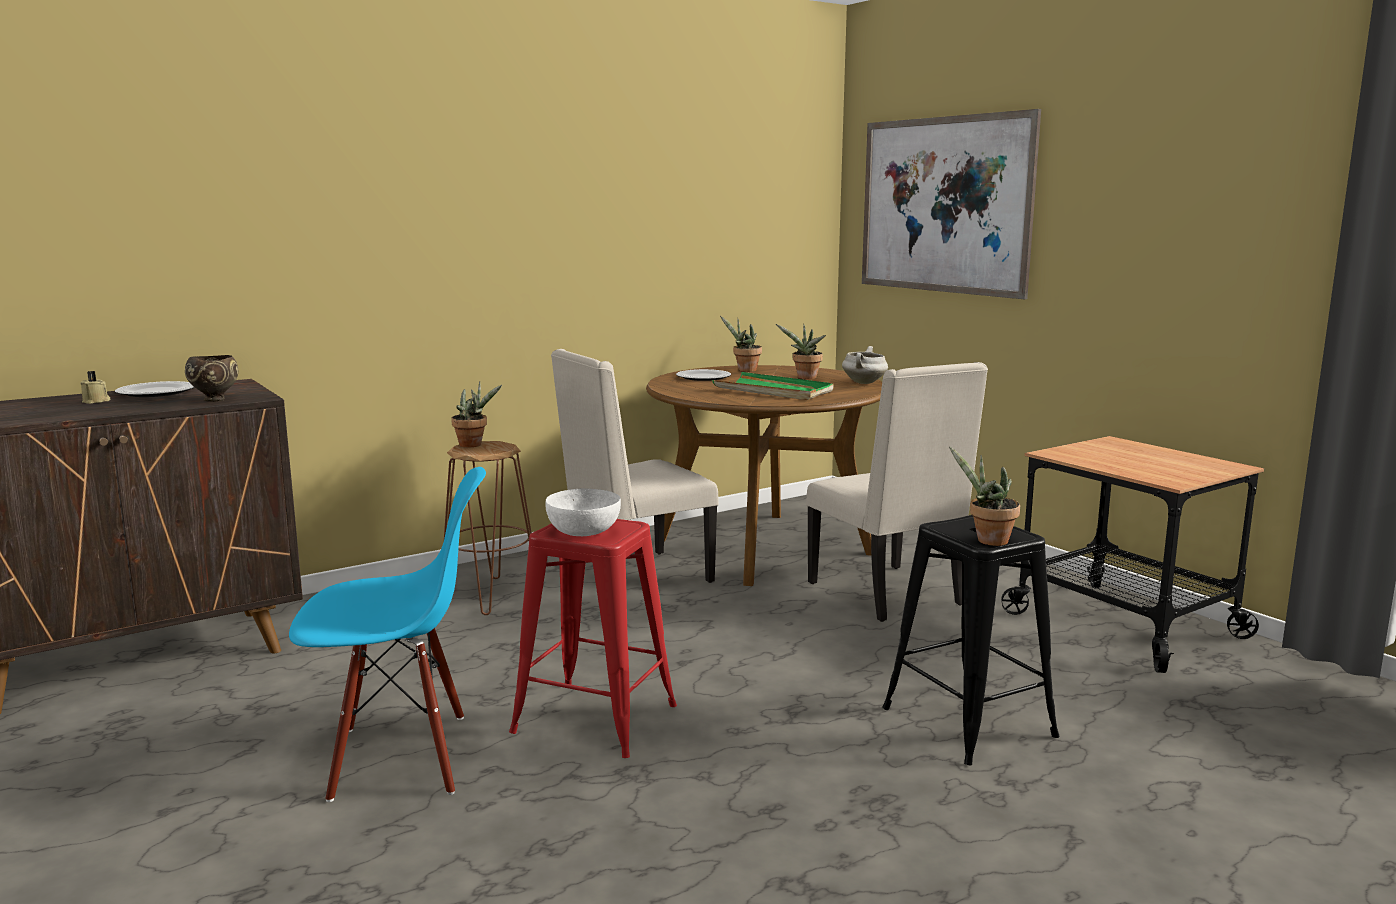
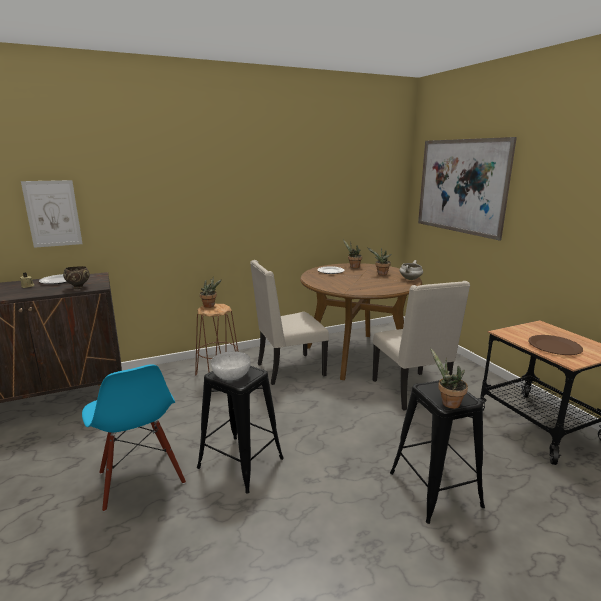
camera: 10 degrees right, 5 degrees up
blue chair [289,467,486,802] -> blue chair turned 60 degrees clockwise [82,364,186,512]
red stool [509,519,677,758] -> black stool [197,366,284,494]
green tray [712,372,833,400] -> none
none -> picture [21,180,83,248]
none -> brown plate [528,335,583,355]

